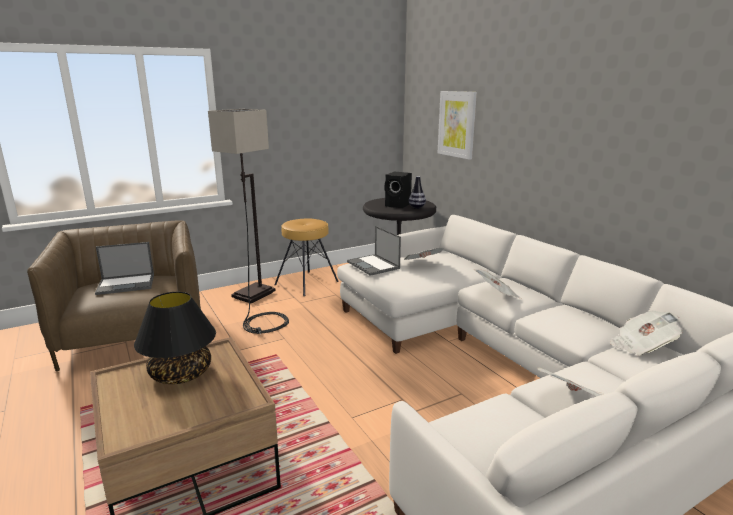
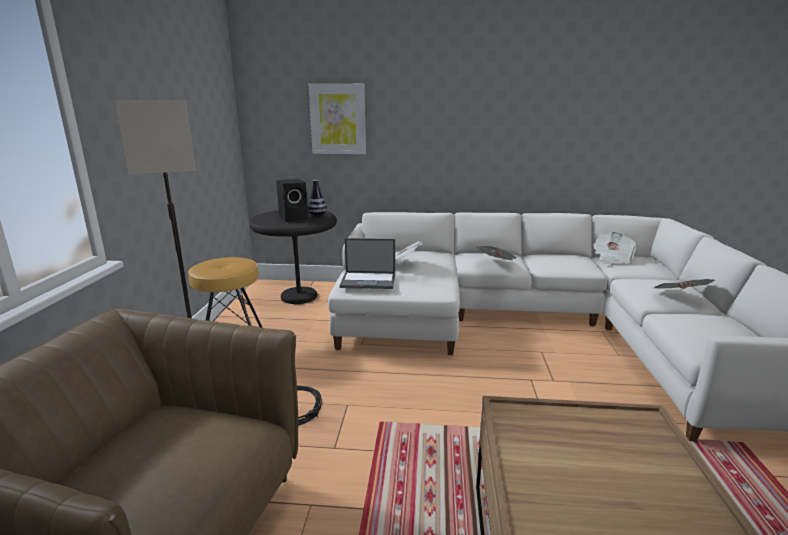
camera: 55 degrees left, 0 degrees up
laptop [95,242,154,295] -> none
black table lamp [134,292,216,384] -> none

